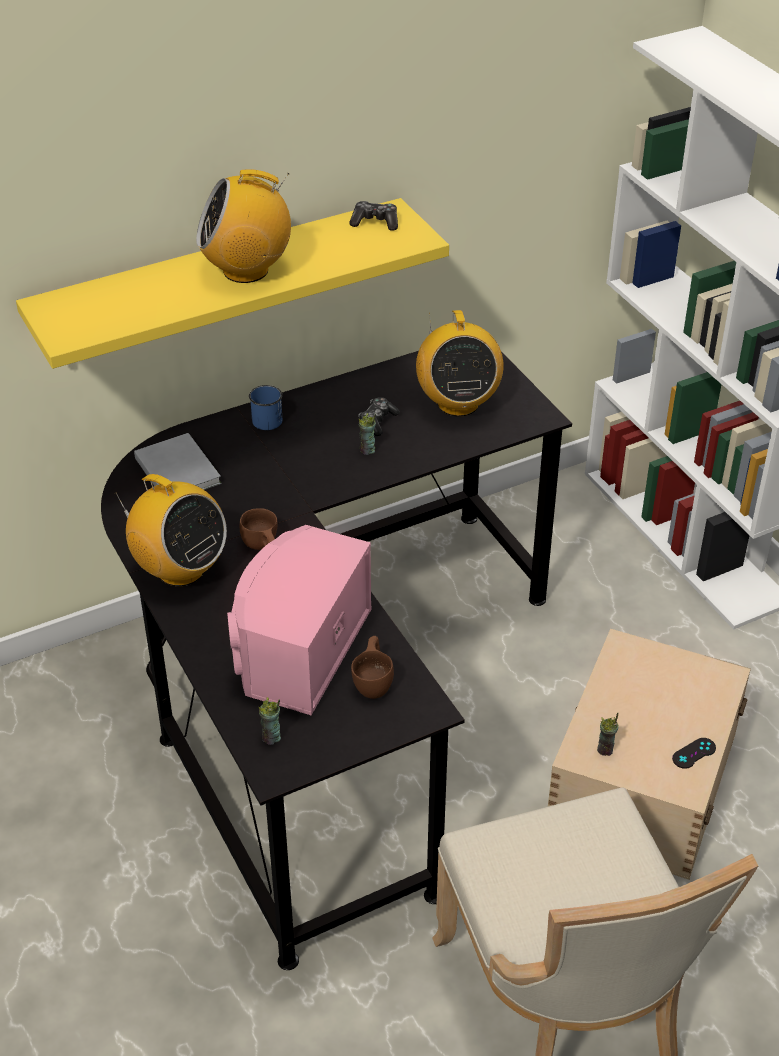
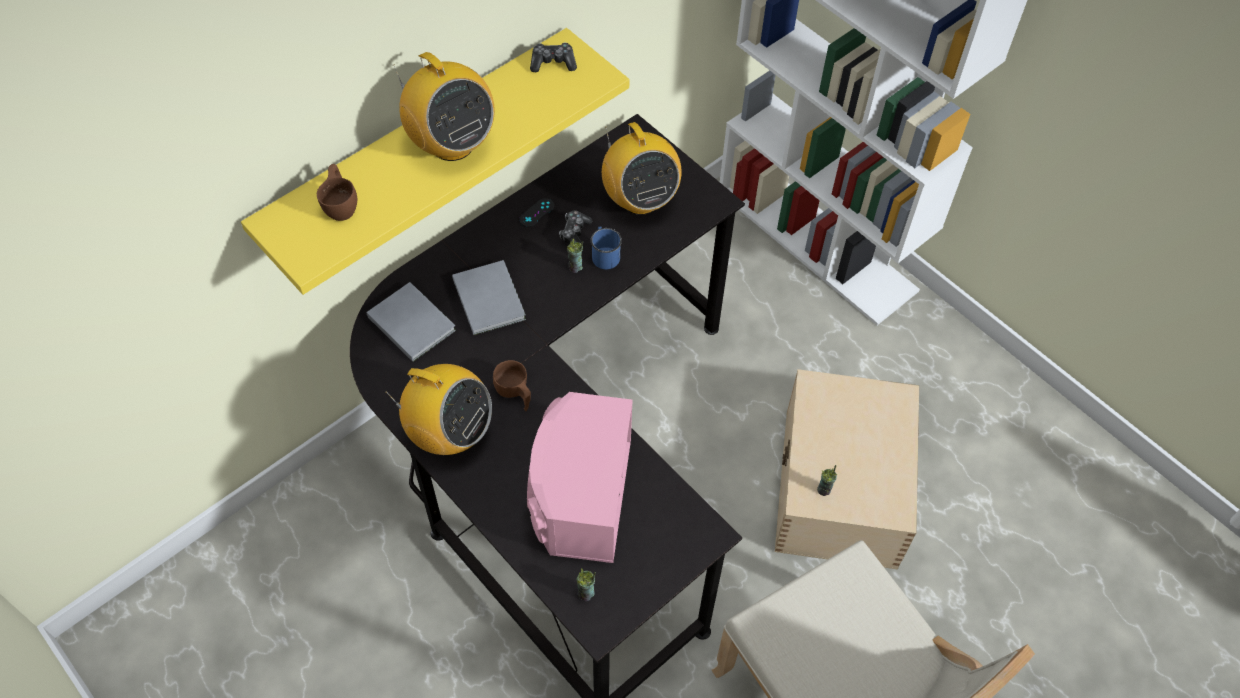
camera: 15 degrees left, 15 degrees up
radio [196,169,291,283] -> radio turned 105 degrees counterclockwise [392,52,495,161]
blue mug [249,385,282,430] -> blue mug moved to [591,226,622,269]
brown cup [351,636,394,699] -> brown cup moved to [317,164,357,221]
black game controller [672,738,716,769] -> black game controller moved to [519,198,554,227]
none -> grey book [452,260,526,335]

